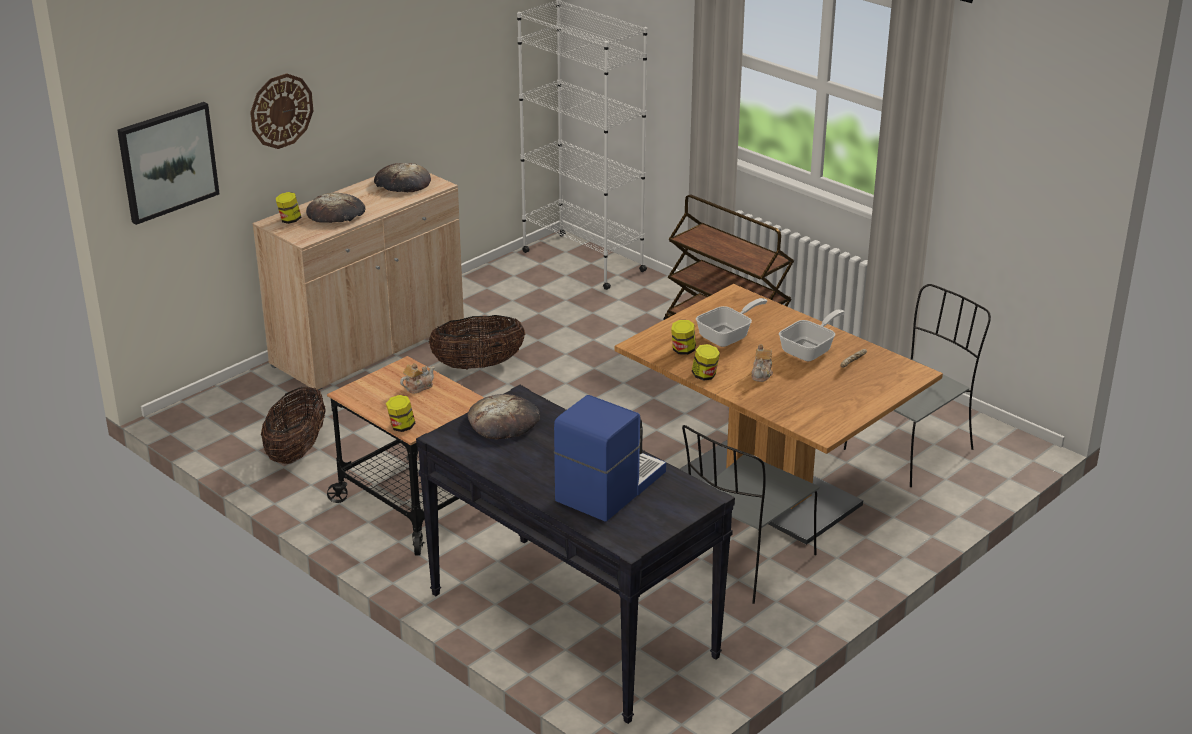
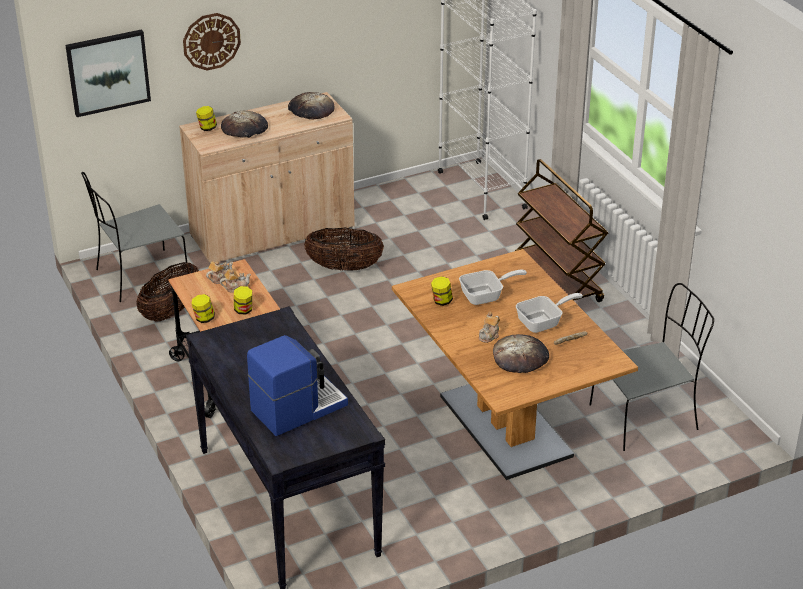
camera: 20 degrees right, 5 degrees up
bread [468,394,540,439] -> bread moved to [493,334,549,373]
grey chair [682,425,819,604] -> grey chair moved to [81,172,187,302]
jar [692,344,720,381] -> jar moved to [234,286,252,315]
none -> teapot [206,261,233,284]

